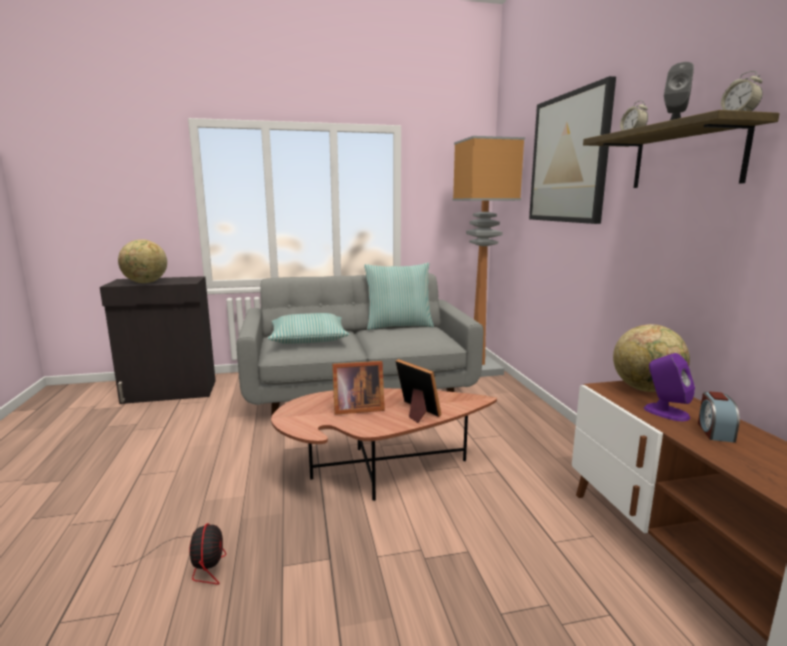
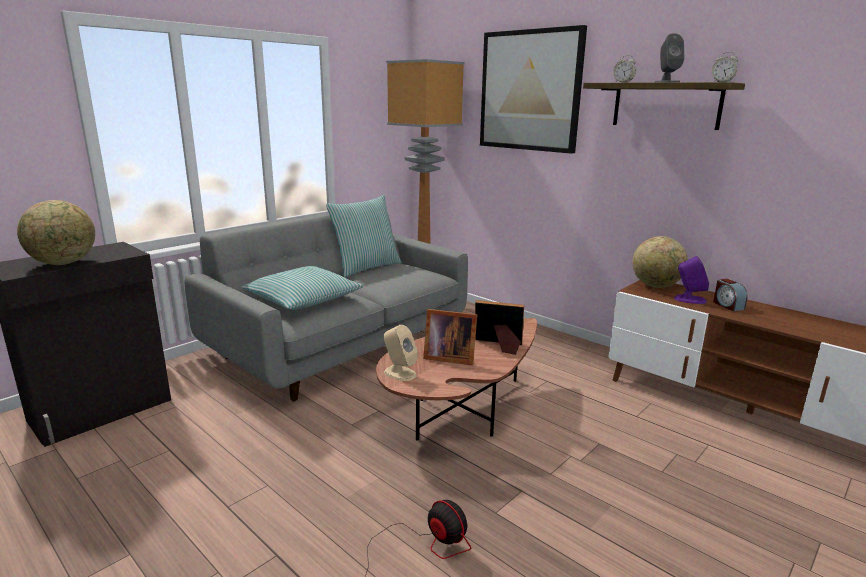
camera: 35 degrees left, 5 degrees up
picture frame [332,361,385,415] -> picture frame turned 60 degrees clockwise [423,309,477,365]
none -> beige speaker [384,325,418,381]

